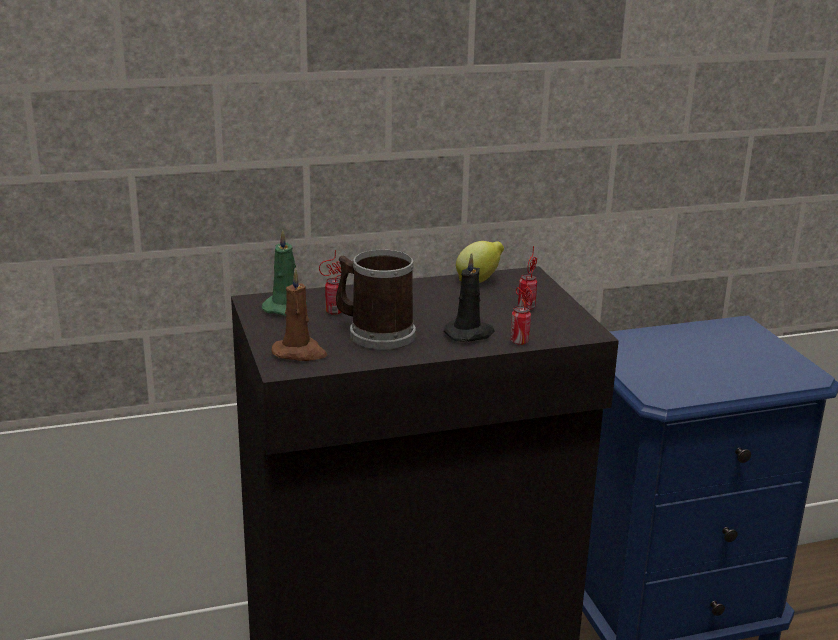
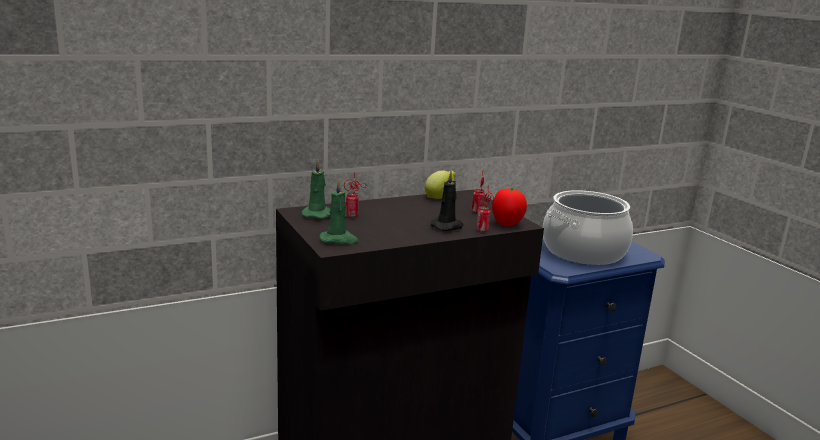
camera: 10 degrees left, 5 degrees down
brown candle [271,269,327,361] -> green candle [319,180,359,244]
mug [336,249,416,350] -> none
none -> tomato [492,188,527,227]
none -> cooking pot [543,190,633,265]

